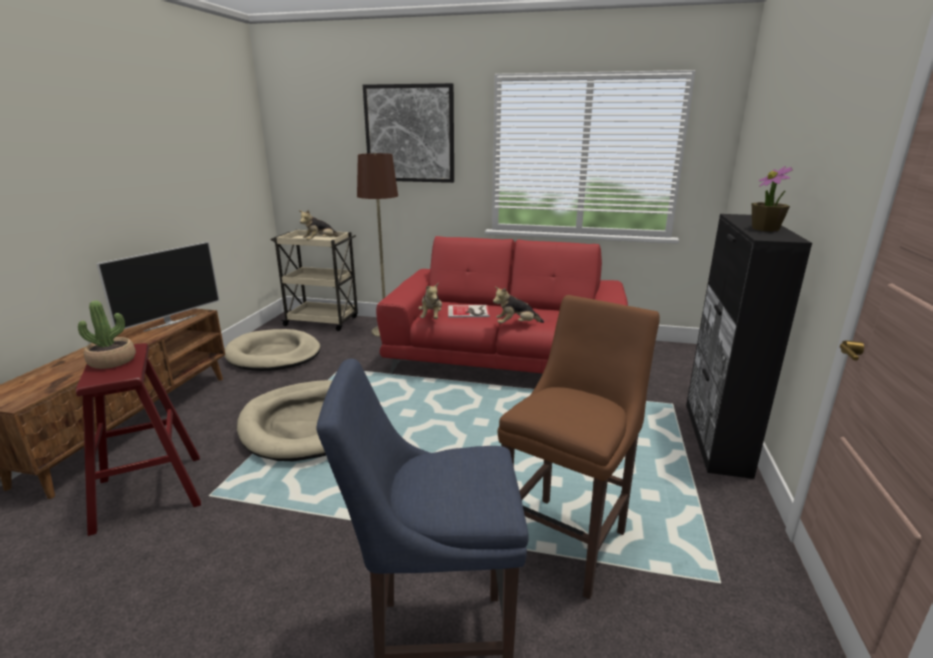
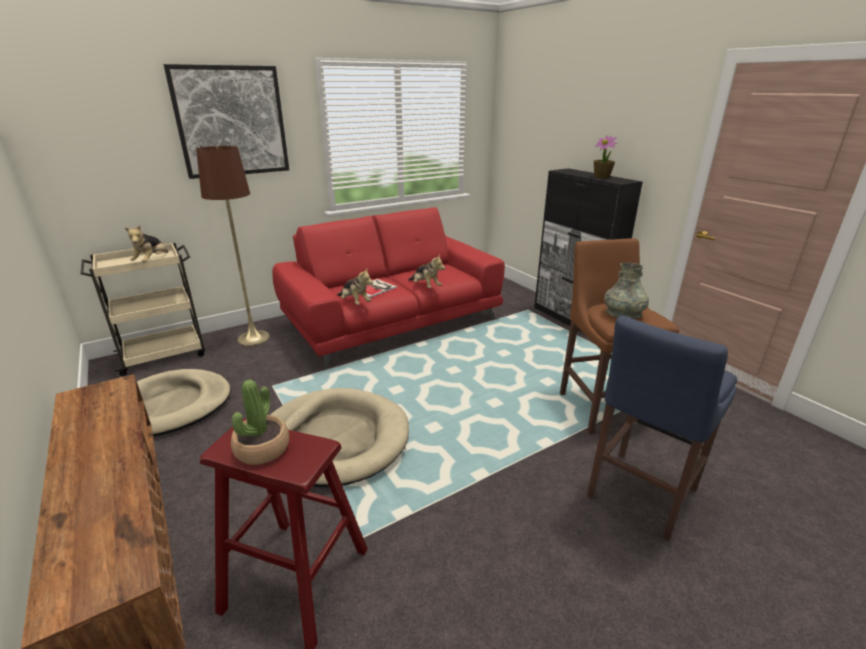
camera: 45 degrees left, 5 degrees up
television [96,241,220,332] -> none
plush toy [493,287,544,324] -> plush toy turned 75 degrees counterclockwise [408,254,445,288]
none -> grey vase [604,263,649,319]

